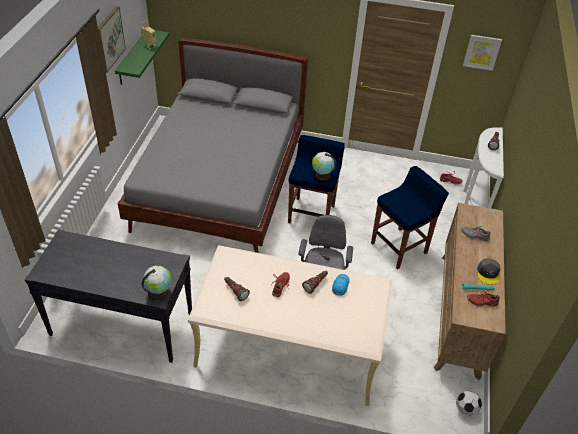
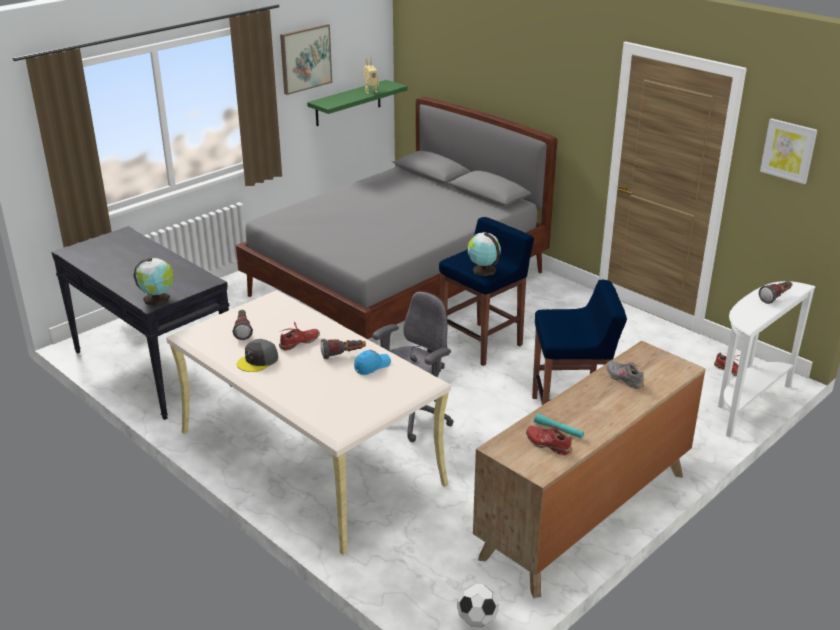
camera: 35 degrees right, 15 degrees down
grey cap [477,259,500,285] -> grey cap moved to [237,339,278,372]

